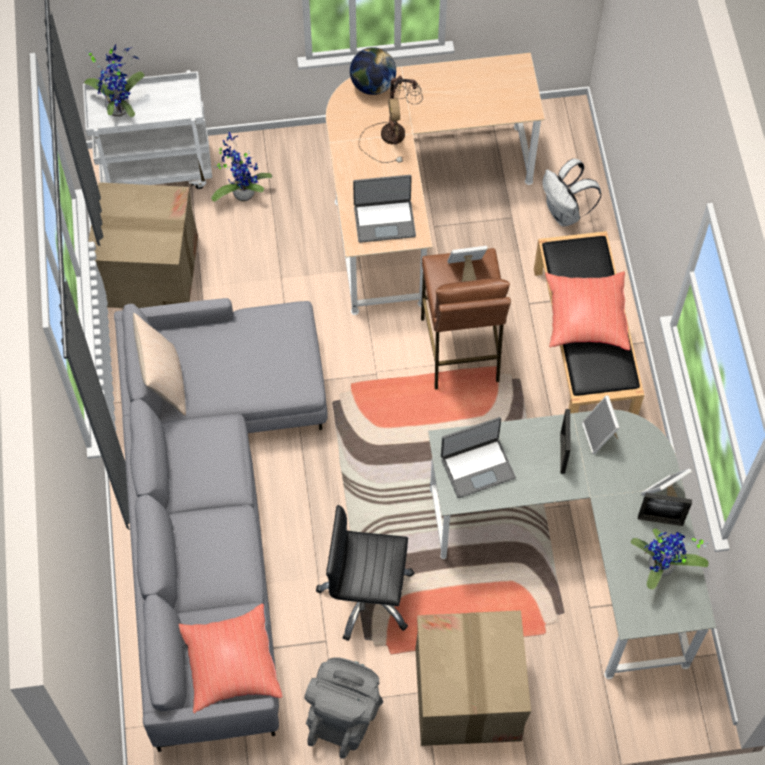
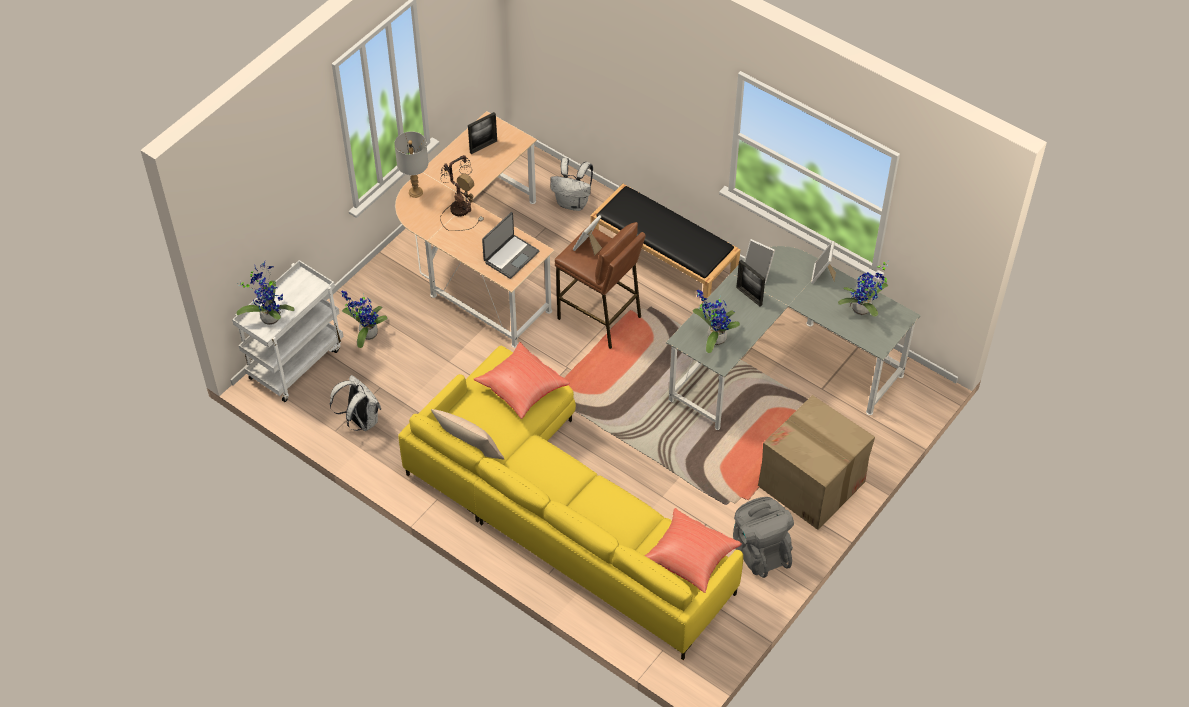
camera: 45 degrees left, 10 degrees down
cardboard box [88,182,198,308] -> white backpack [330,375,381,431]
grey sofa [114,298,328,752] -> yellow sofa [398,346,743,660]
black office chair [316,505,414,641] -> none
globe [350,47,396,95] -> grey table lamp [394,131,428,198]
laptop [441,417,516,498] -> potted plant [692,290,740,353]
red pillow [545,271,630,350] -> red pillow moved to [474,342,570,419]
picture frame [638,493,692,526] -> picture frame moved to [468,112,497,154]

